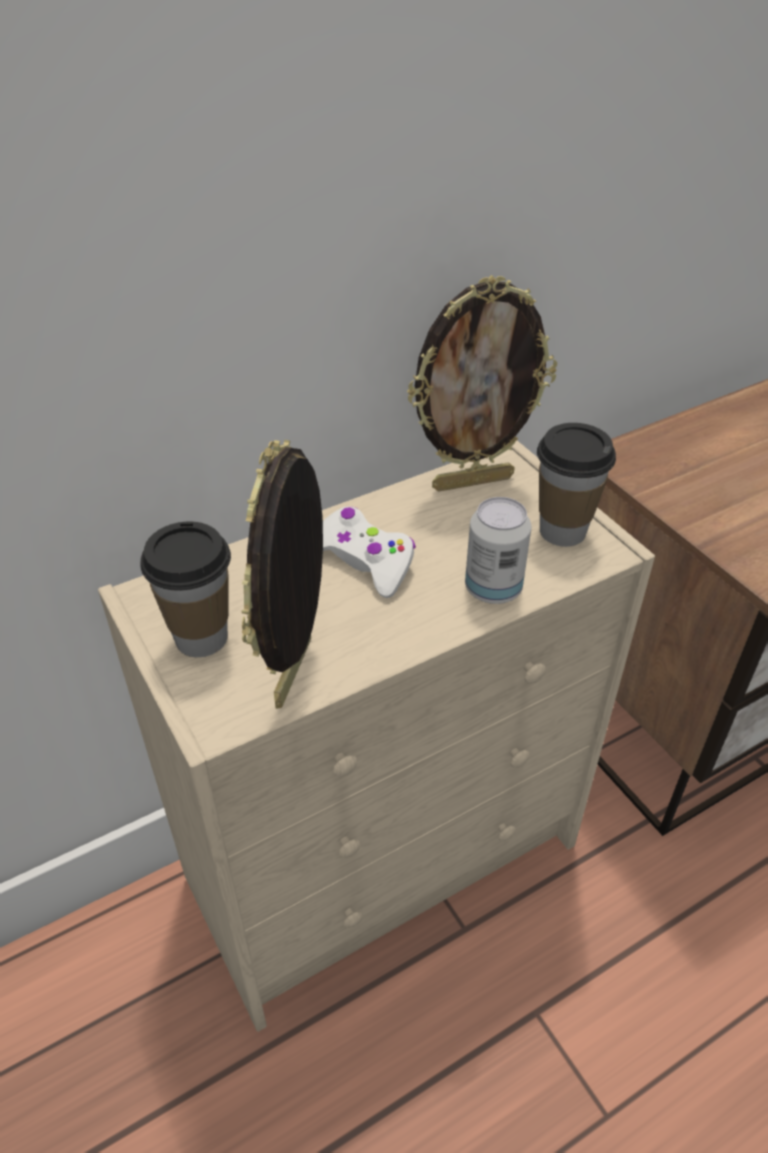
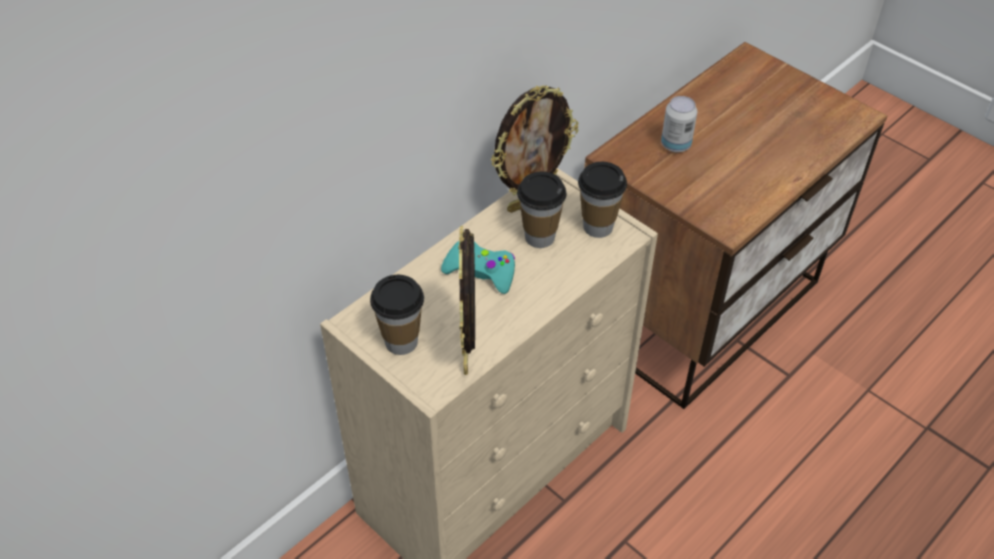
camera: 15 degrees left, 5 degrees up
white game controller [323,506,416,598] -> turquoise game controller [441,241,515,294]
can [465,497,531,604] -> can moved to [661,96,697,152]
none -> cup [517,172,566,248]

